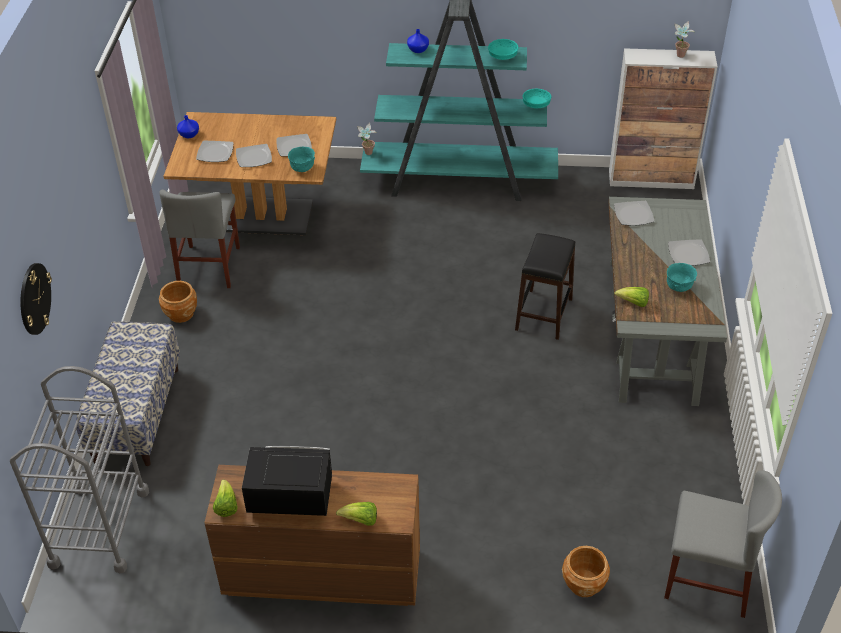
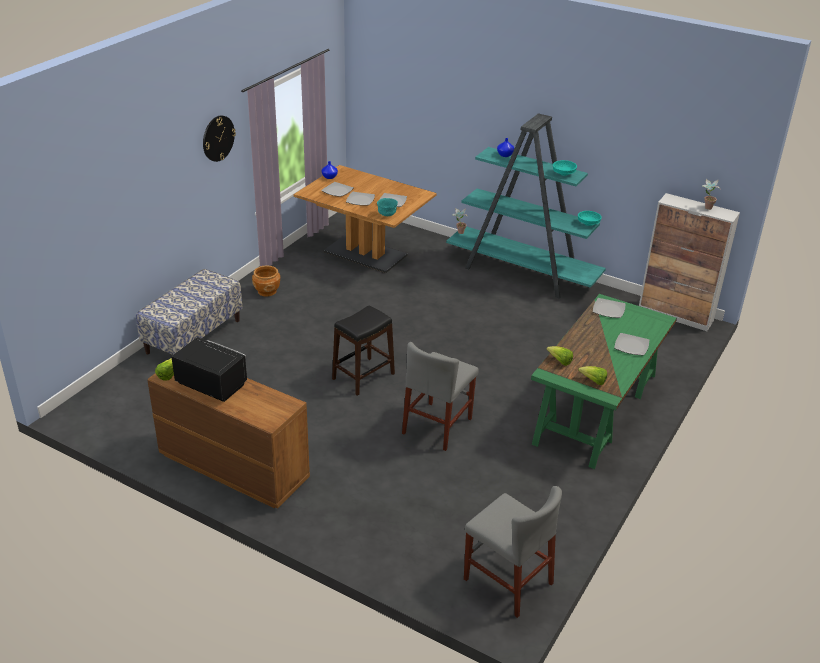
camera: 25 degrees right, 10 degrees down
grey cart [10,366,149,573] -> none
wall clock [21,263,52,335] -> wall clock moved to [203,115,236,162]
grey chair [159,190,240,288] -> grey chair moved to [402,342,479,451]
lettuce [336,502,377,526] -> lettuce moved to [578,366,607,385]
black stool [515,233,575,340] -> black stool moved to [332,306,395,396]
brown planter [562,546,610,597] -> none
grey desk [608,197,727,406] -> green desk [531,294,677,469]
turquoise bowl [667,263,697,292] -> none

